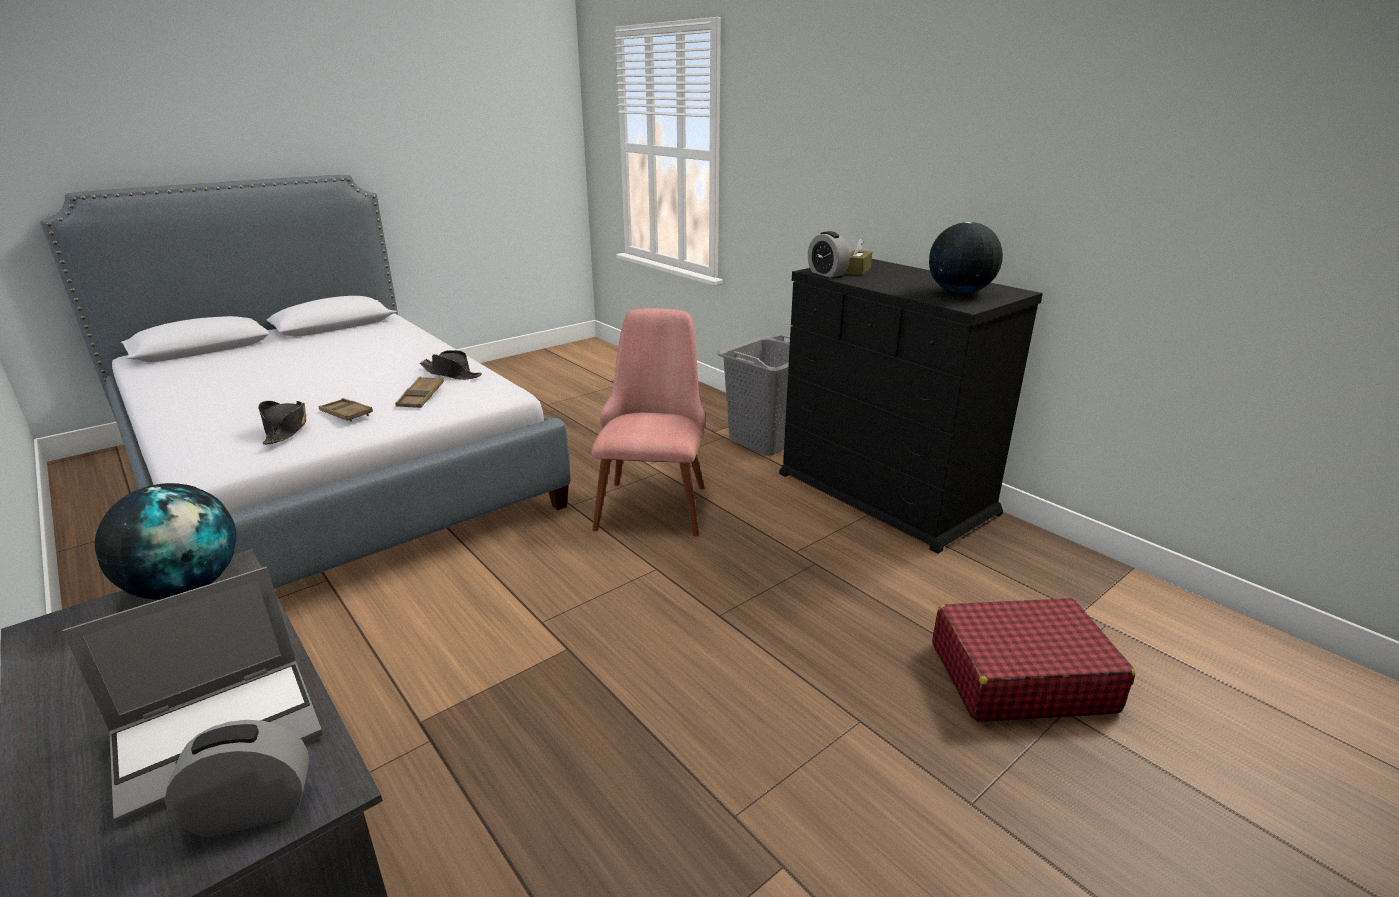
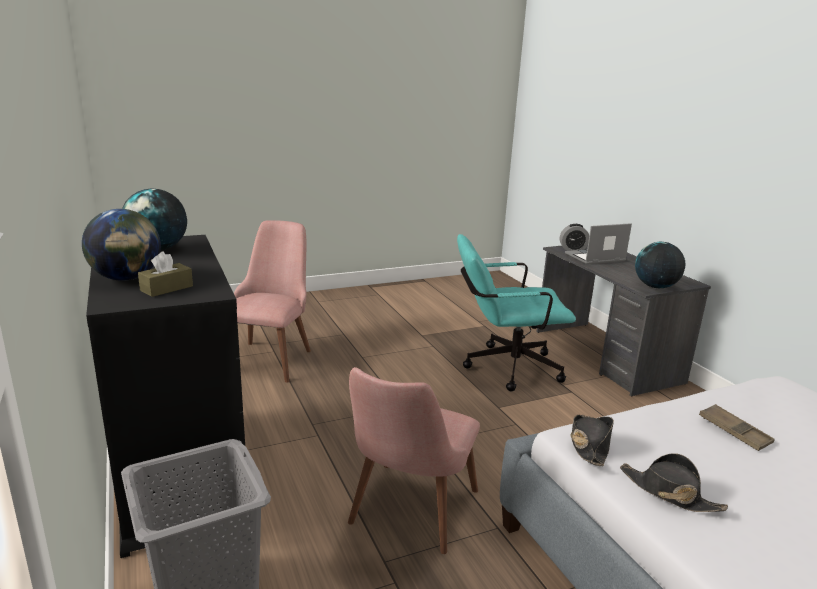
camera: 165 degrees left, 5 degrees down
black hat [258,401,306,445] -> black hat moved to [570,414,614,466]
brown tray [395,377,444,408] -> none
alarm clock [808,231,849,278] -> none
red suitcase [932,598,1135,722] -> pink chair [234,220,311,382]
none -> globe [82,209,161,281]
none -> turquoise office chair [457,234,576,391]

